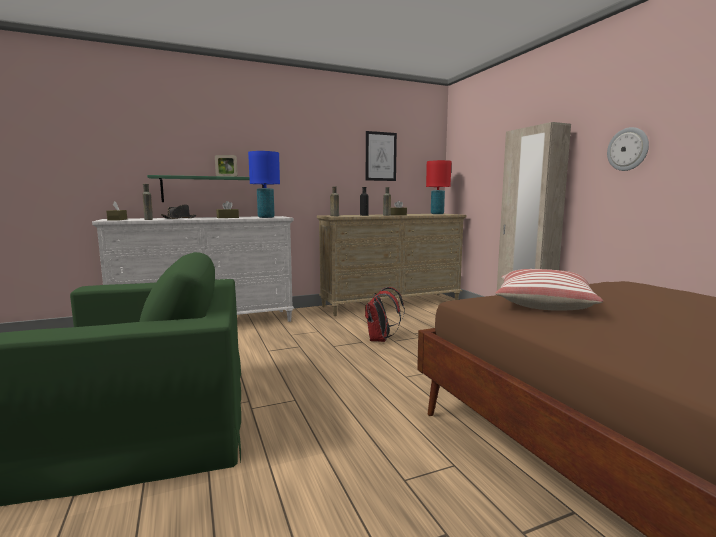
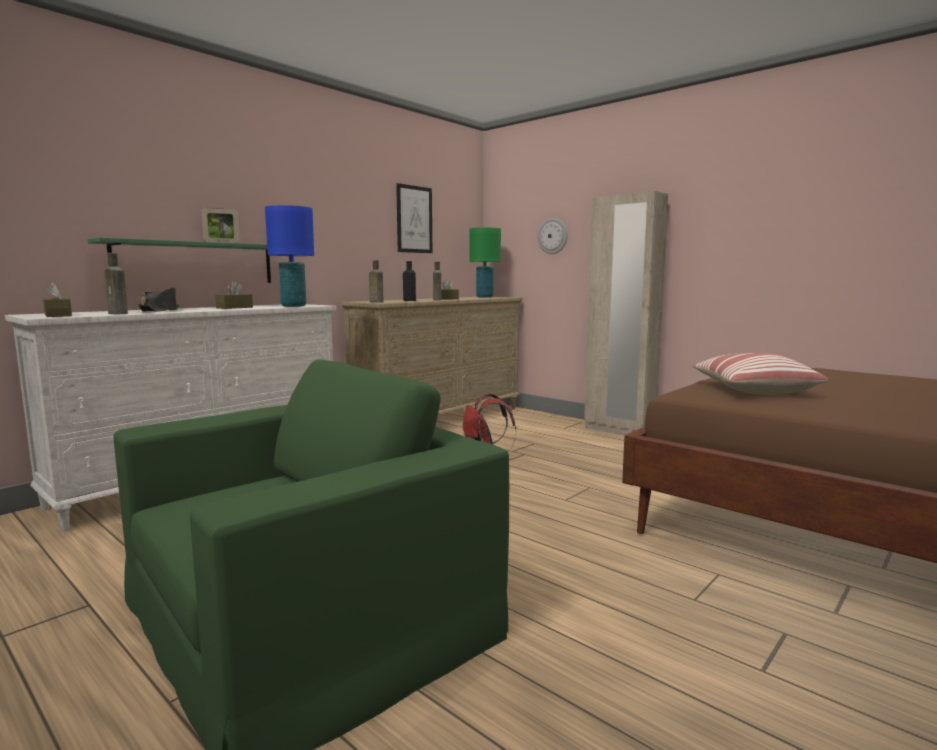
camera: 25 degrees left, 0 degrees up
red table lamp [426,160,452,214] -> green table lamp [469,228,501,298]
wall clock [607,127,649,171] -> wall clock moved to [538,218,568,254]

